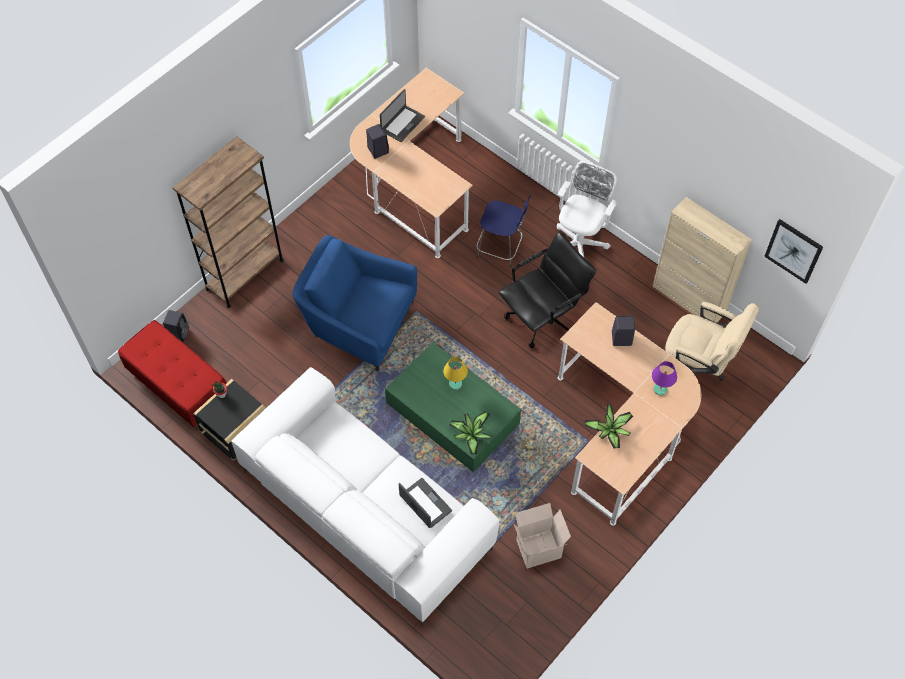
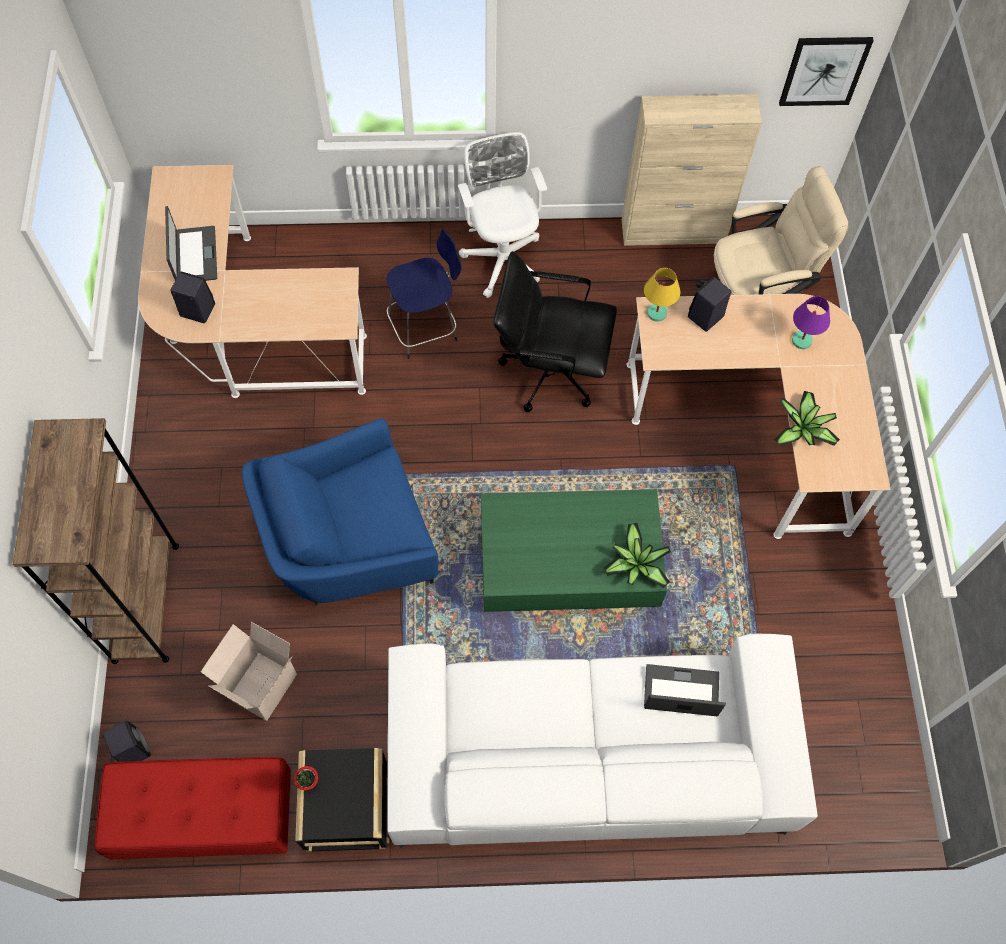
camera: 45 degrees left, 5 degrees up
yellow table lamp [443,357,468,390] -> yellow table lamp moved to [644,268,680,322]
black office chair [499,232,596,348] -> black office chair turned 90 degrees counterclockwise [493,251,617,412]
cardboard box [513,503,571,569] -> cardboard box moved to [201,622,297,721]

